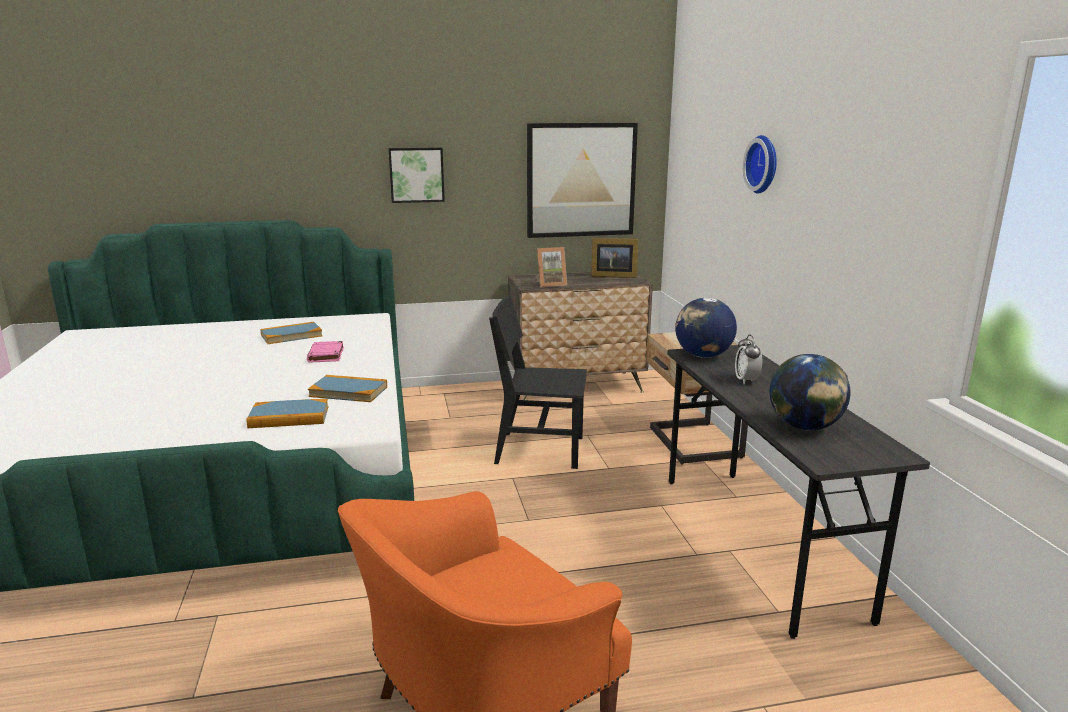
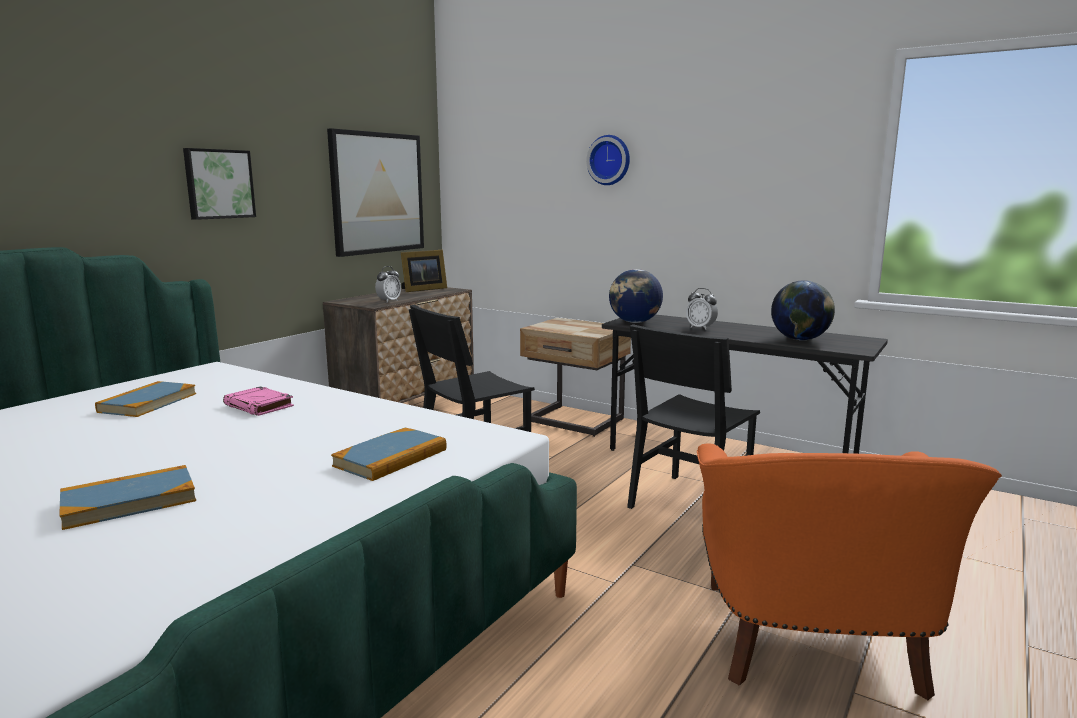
camera: 45 degrees left, 5 degrees down
book [308,375,387,402] -> book moved to [60,465,196,530]
picture frame [536,247,567,287] -> alarm clock [375,266,401,303]
none -> black chair [627,324,760,509]

